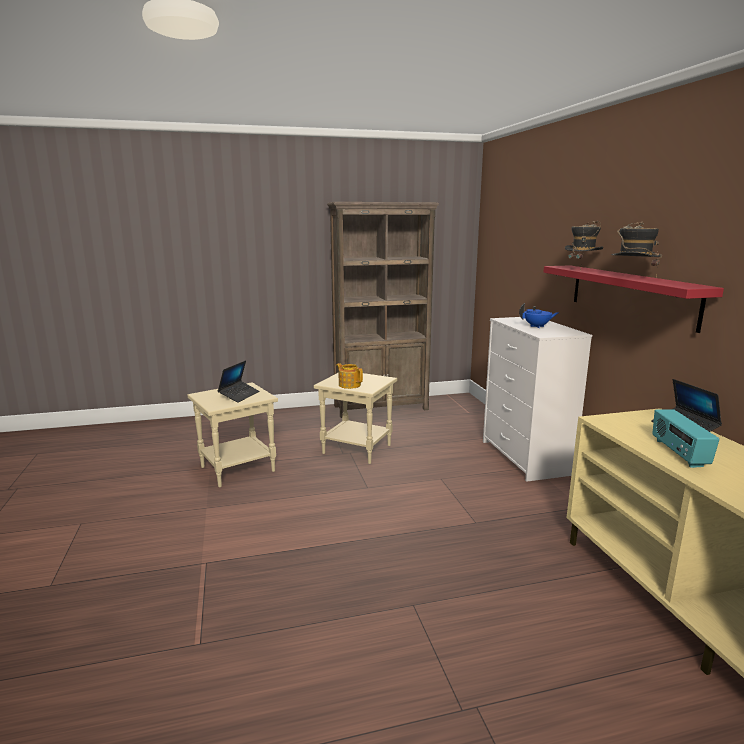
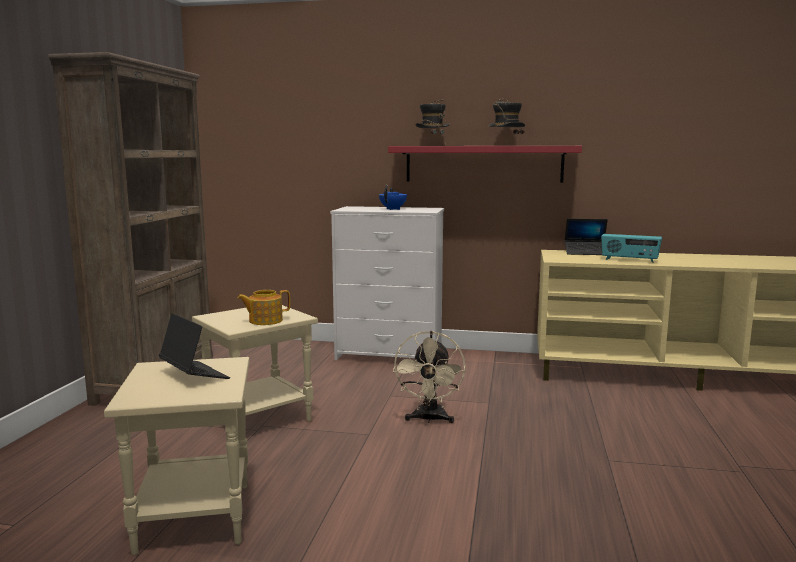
camera: 65 degrees left, 5 degrees down
none -> beige fan [393,331,466,423]

